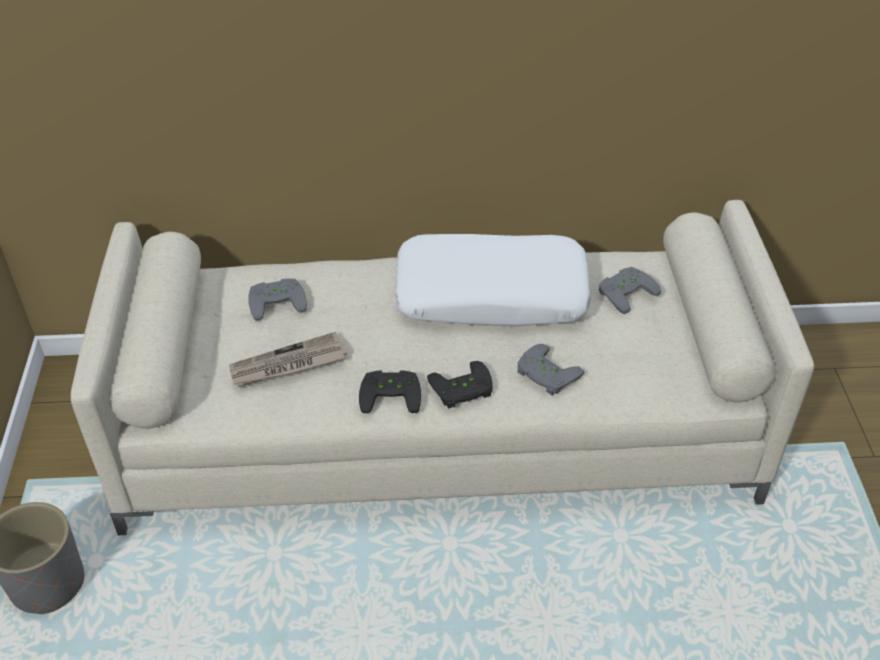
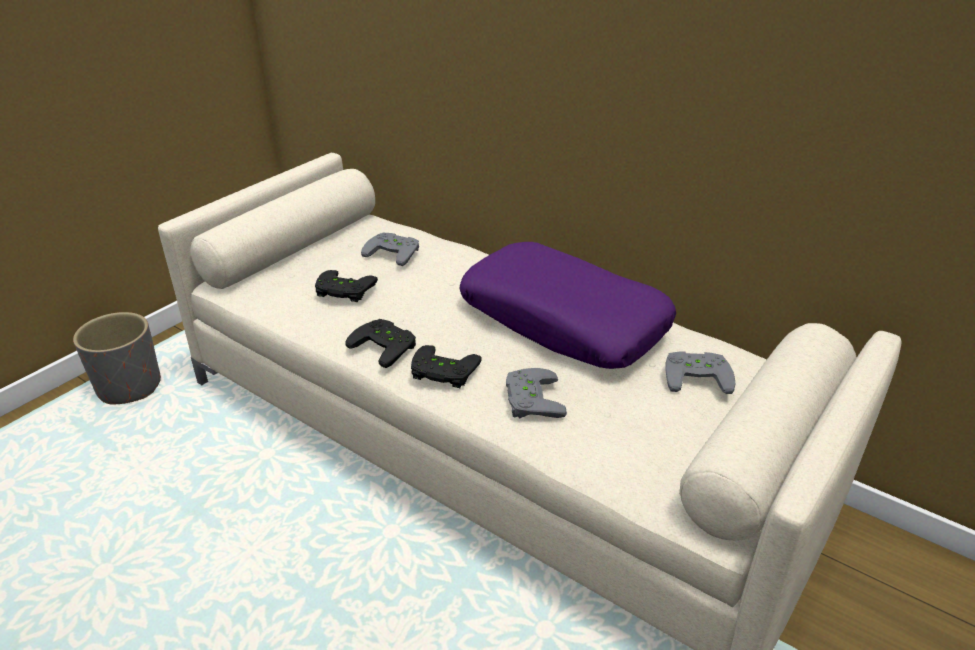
camera: 40 degrees right, 10 degrees down
newspaper [229,332,347,387] -> black game controller [315,270,378,302]
white pillow [395,234,591,326] -> purple pillow [460,242,676,369]

